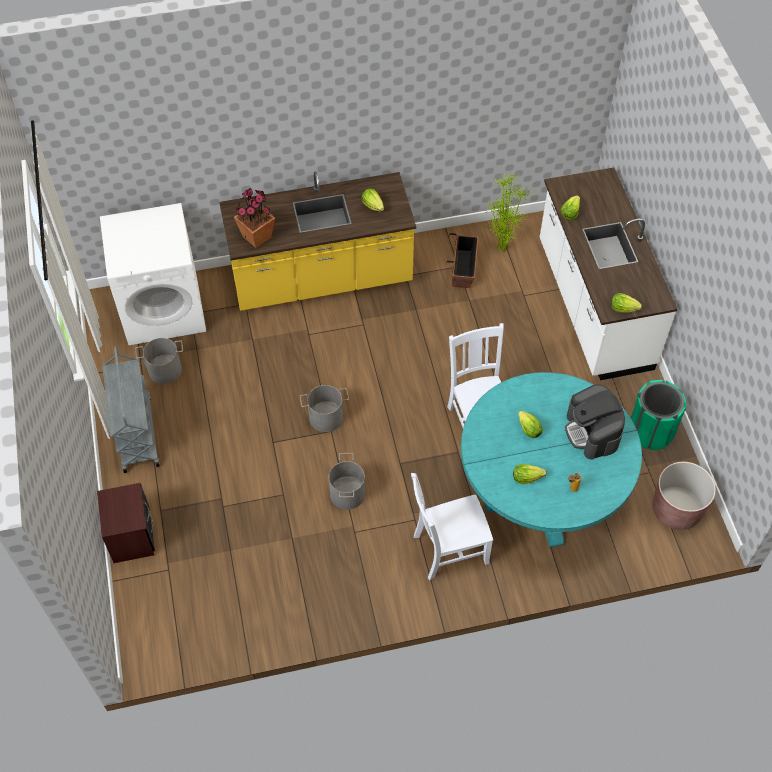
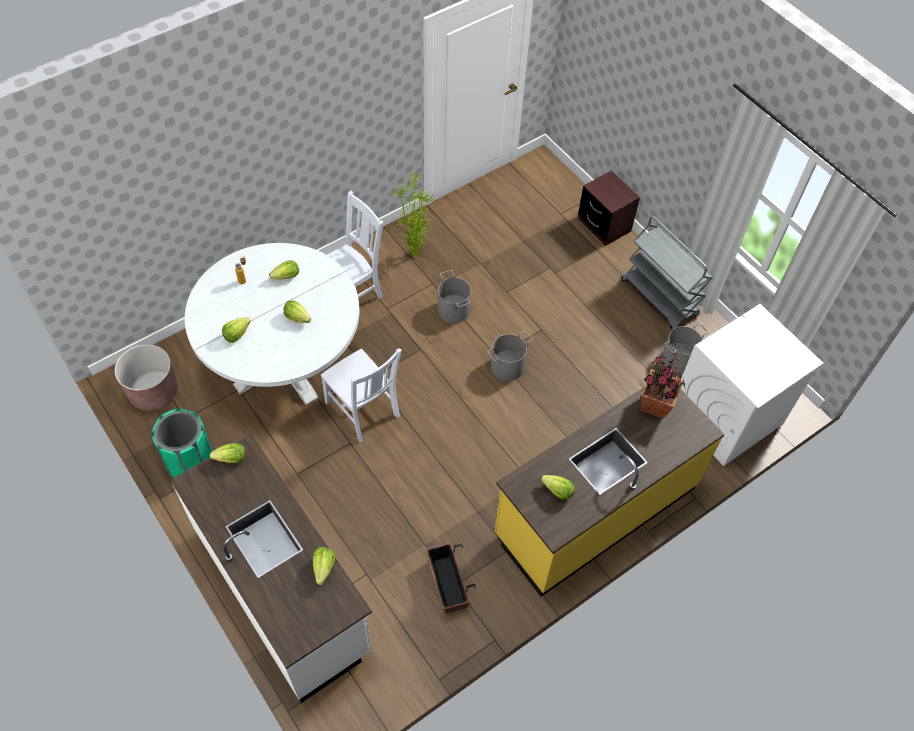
camera: 155 degrees right, 0 degrees up
turquoise dining table [461,372,642,547] -> white dining table [185,243,359,405]
potted plant [485,171,531,252] -> potted plant moved to [391,169,433,257]
coffee machine [565,384,625,460] -> lettuce [222,317,251,343]

